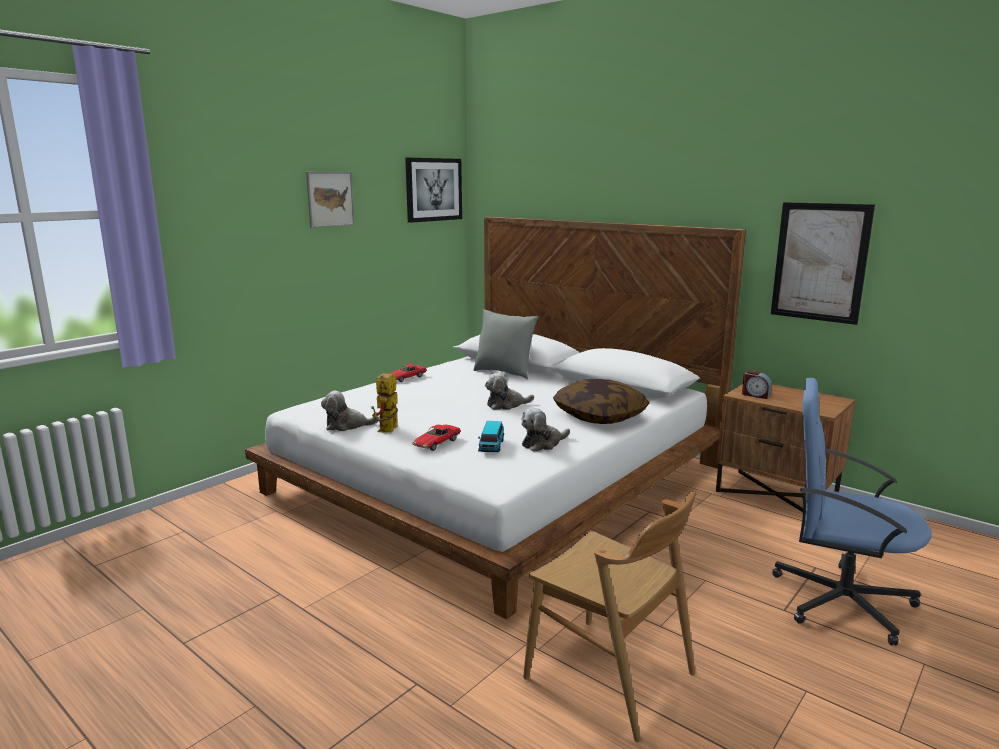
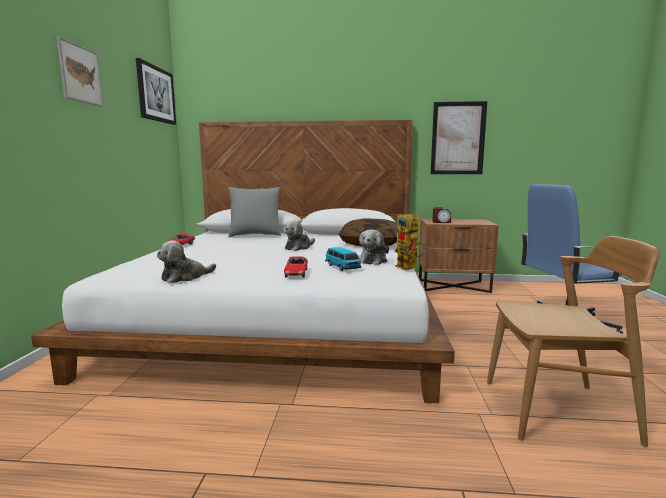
camera: 35 degrees left, 5 degrees down
toy robot [371,373,398,433] -> toy robot moved to [395,213,429,270]

